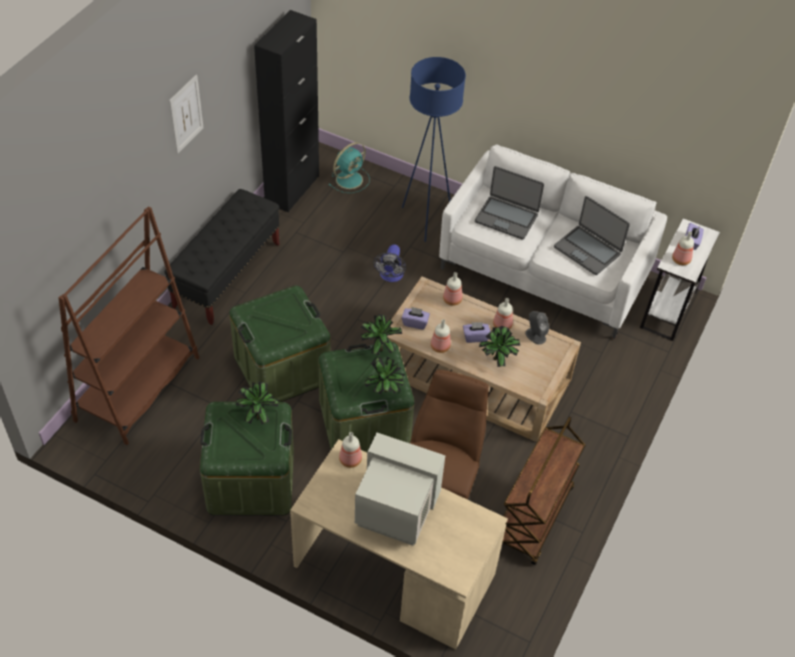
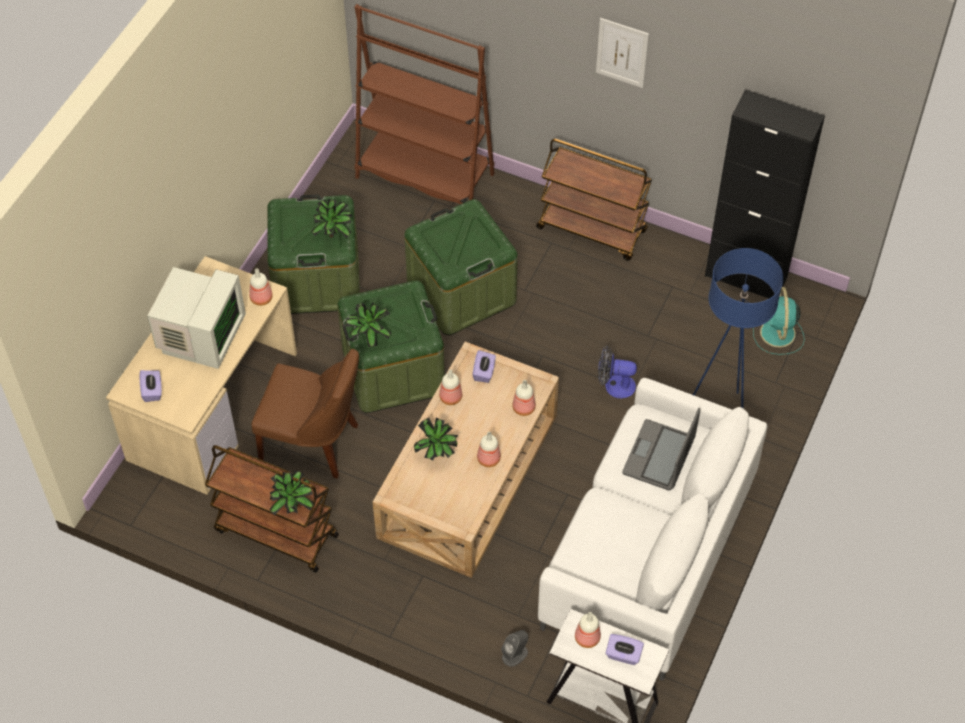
camera: 90 degrees right, 5 degrees up
black bench [164,189,280,325] -> brown cart [536,139,652,261]
turquoise fan [329,142,370,193] -> turquoise fan turned 45 degrees clockwise [753,287,805,355]
potted plant [361,314,402,355] -> potted plant moved to [269,471,314,515]
purple tissue box [463,322,491,343] -> purple tissue box moved to [140,370,162,402]
grey speaker [525,311,549,345] -> grey speaker moved to [501,630,528,667]
laptop [554,196,630,275] -> none

